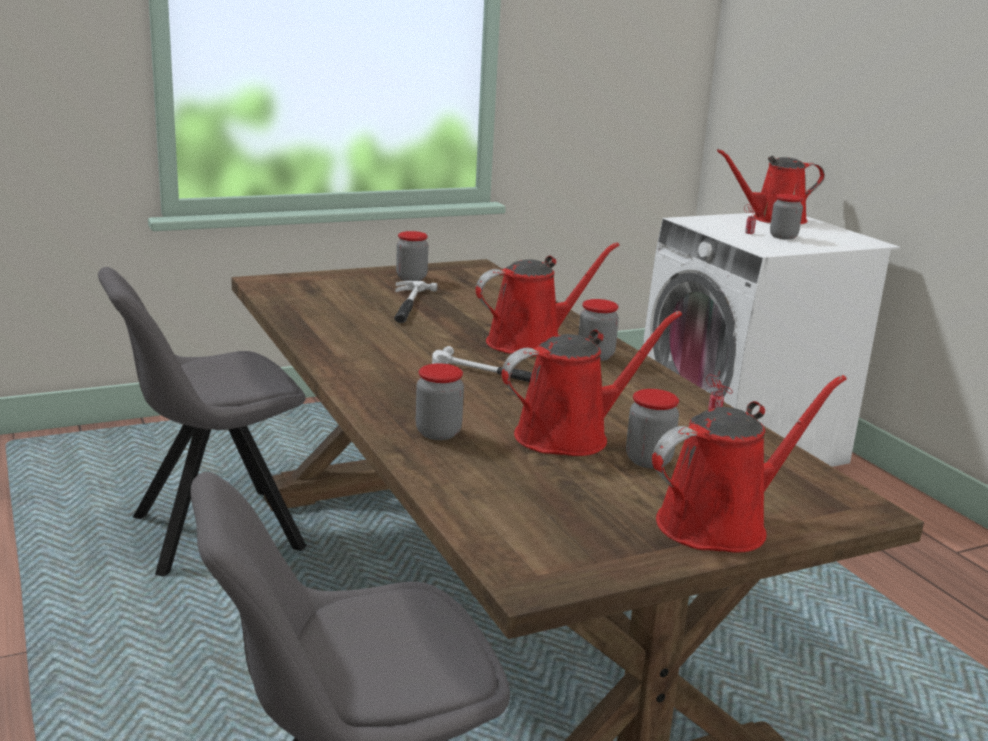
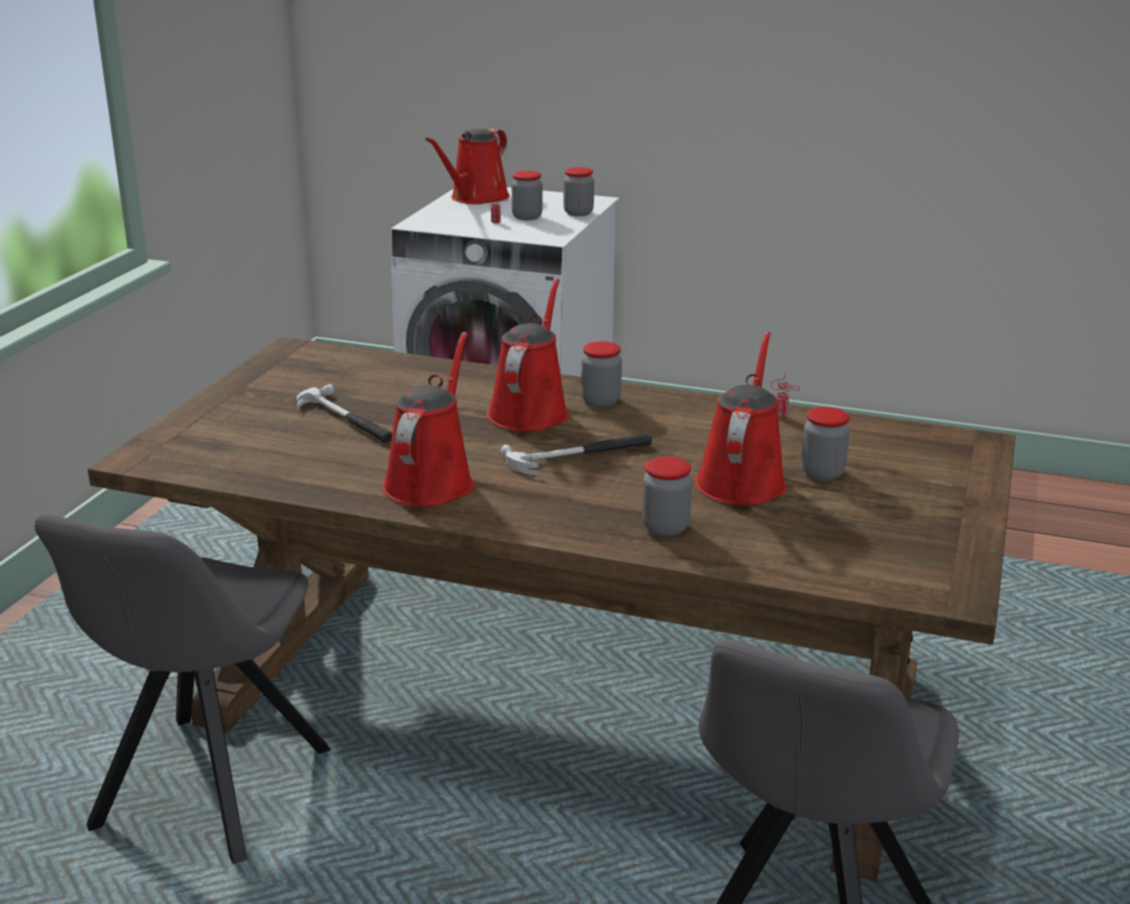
camera: 45 degrees left, 5 degrees up
jar [396,231,428,281] -> jar moved to [564,167,594,216]
red watering can [652,375,846,553] -> red watering can moved to [382,332,474,507]

